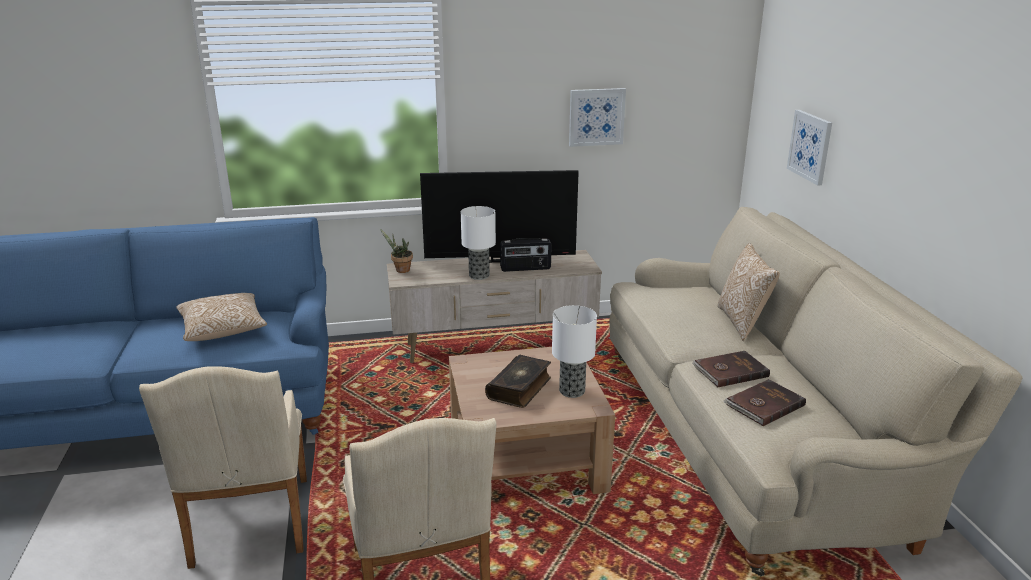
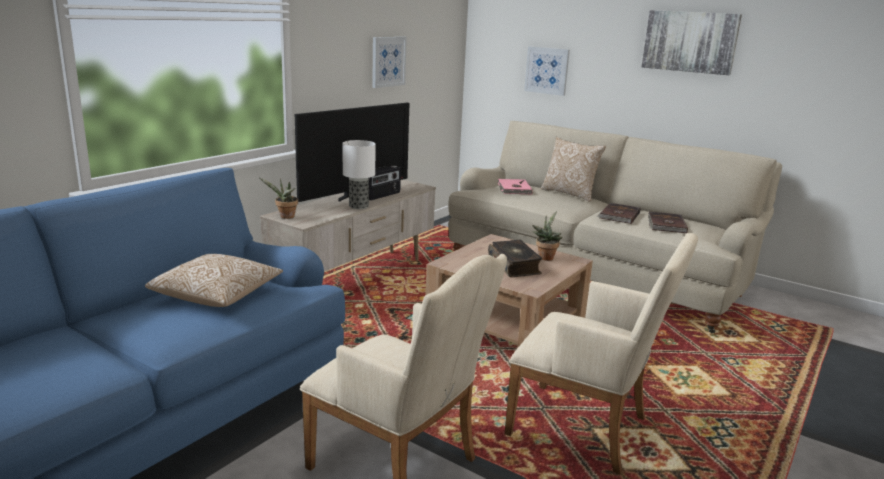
camera: 45 degrees left, 5 degrees down
table lamp [552,305,597,398] -> potted plant [532,211,563,261]
none -> pink book [498,179,533,195]
none -> picture [641,10,742,75]

